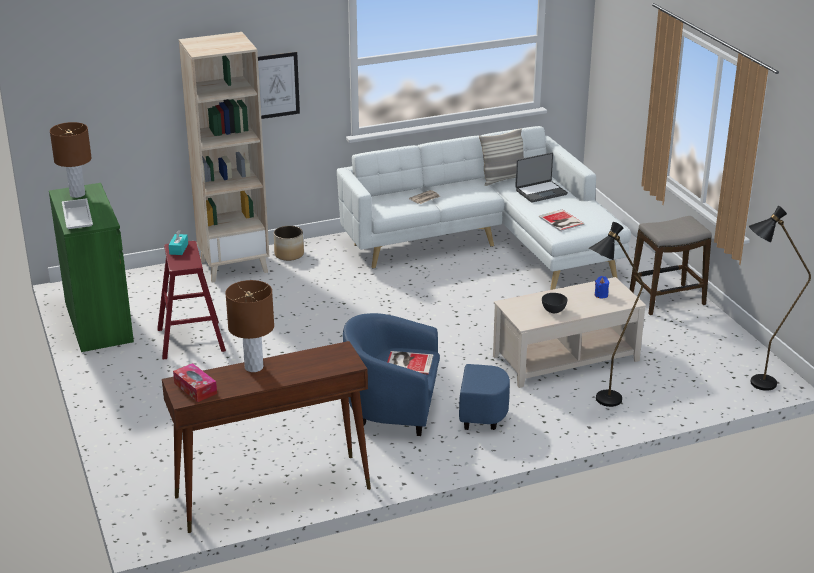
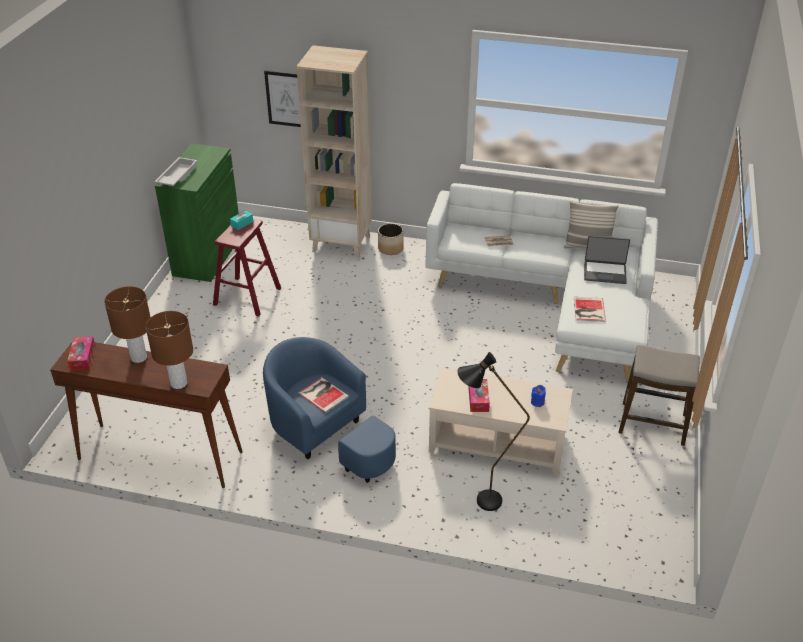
camera: 35 degrees right, 10 degrees up
brown table lamp [50,122,92,198] -> brown table lamp moved to [146,311,193,389]
picture [258,52,300,119] -> picture moved to [264,71,301,127]
grey bowl [542,293,567,313] -> tissue box [468,379,490,412]
black floor lamp [748,205,811,391] -> none

